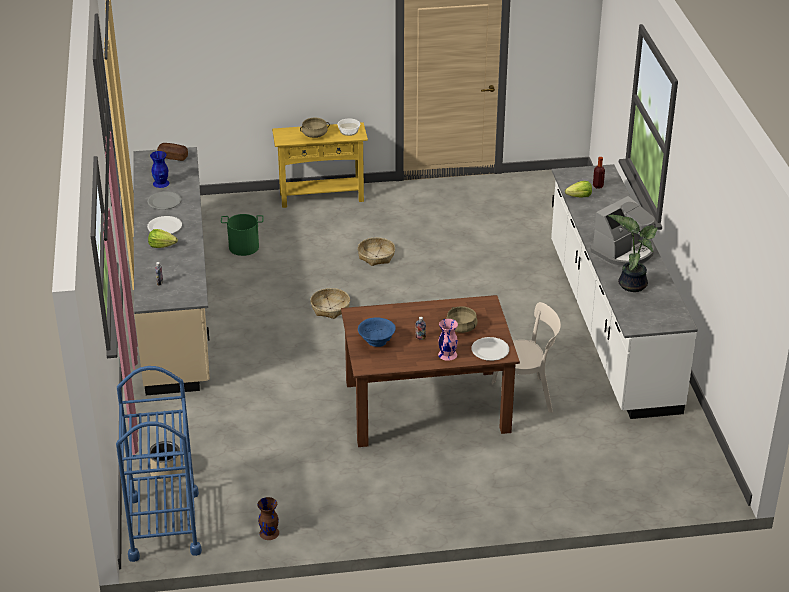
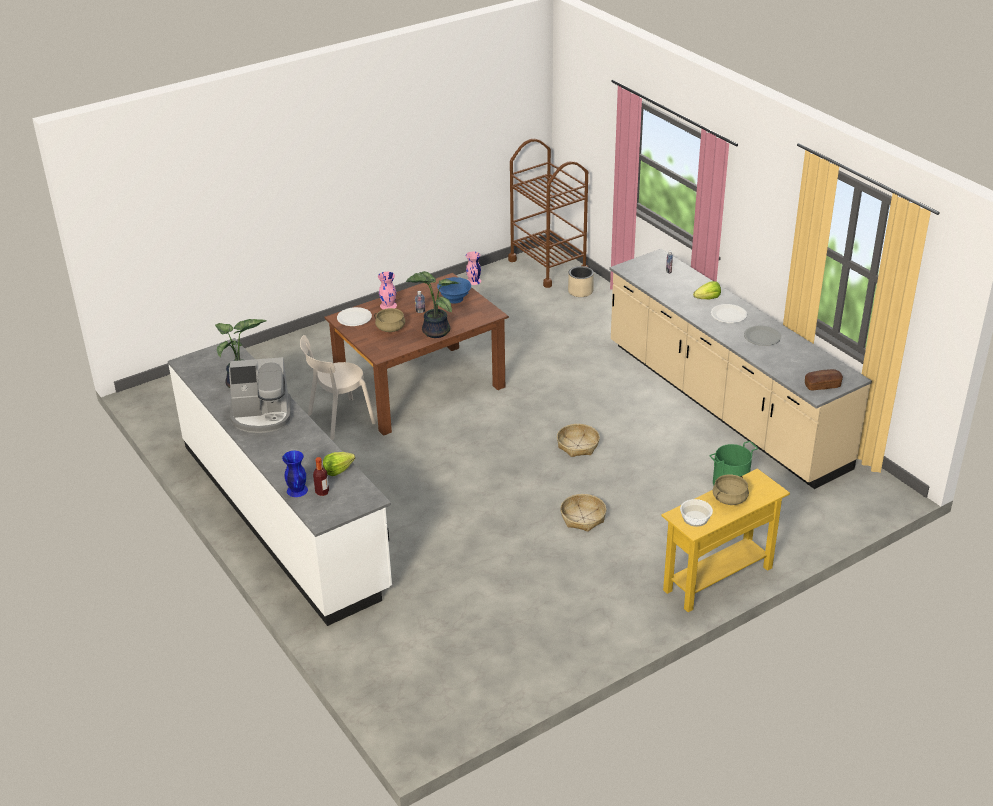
camera: 155 degrees right, 0 degrees up
blue cart [116,366,202,562] -> brown cart [508,139,588,288]
blue vase [150,151,170,188] -> blue vase moved to [282,451,308,497]
brown vase [257,497,279,540] -> pink vase [466,251,481,285]
coffee machine [591,196,656,267] -> coffee machine turned 120 degrees counterclockwise [229,357,291,433]
none -> potted plant [406,271,458,338]

